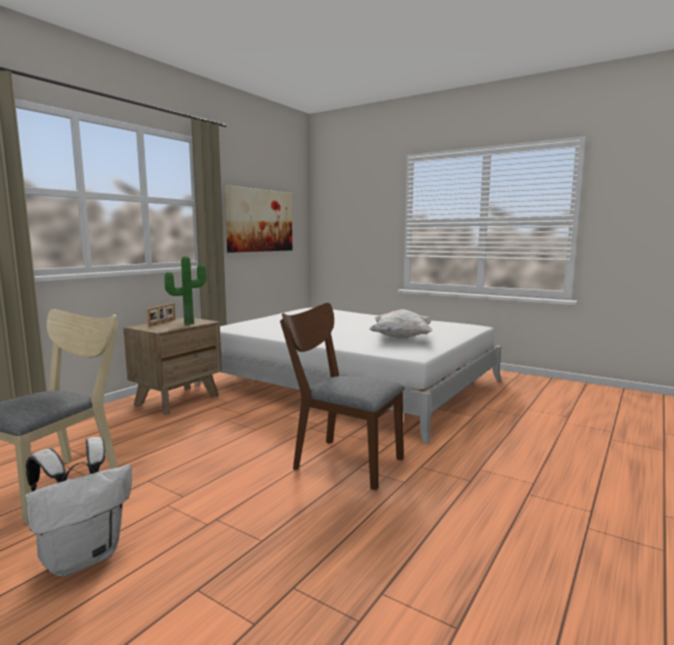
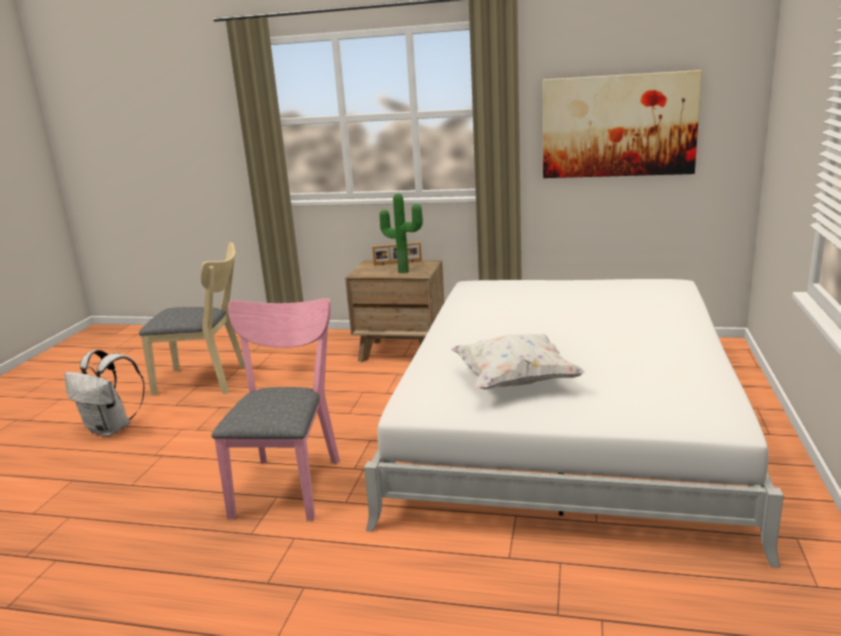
camera: 70 degrees right, 10 degrees up
brown chair [280,303,405,490] -> pink chair [212,298,340,521]

